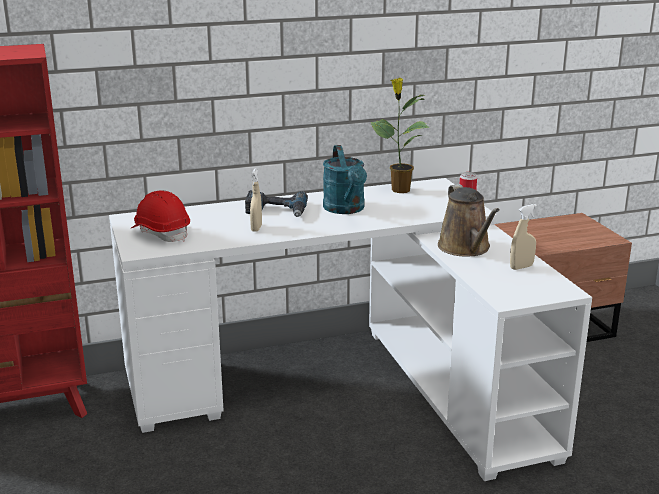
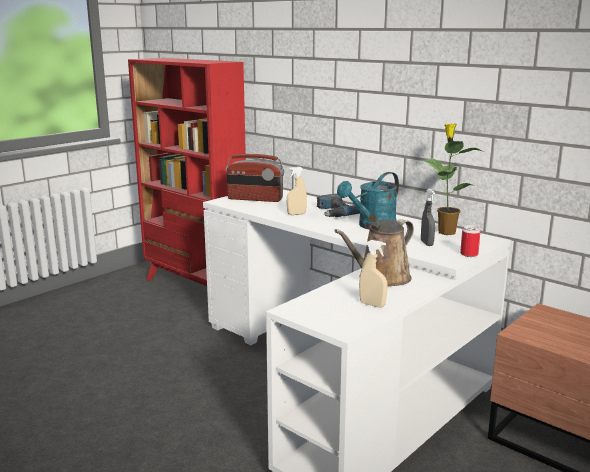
camera: 60 degrees right, 5 degrees down
red hard hat [131,190,190,242] -> radio [226,154,284,202]
none -> grey spray bottle [421,189,435,246]

